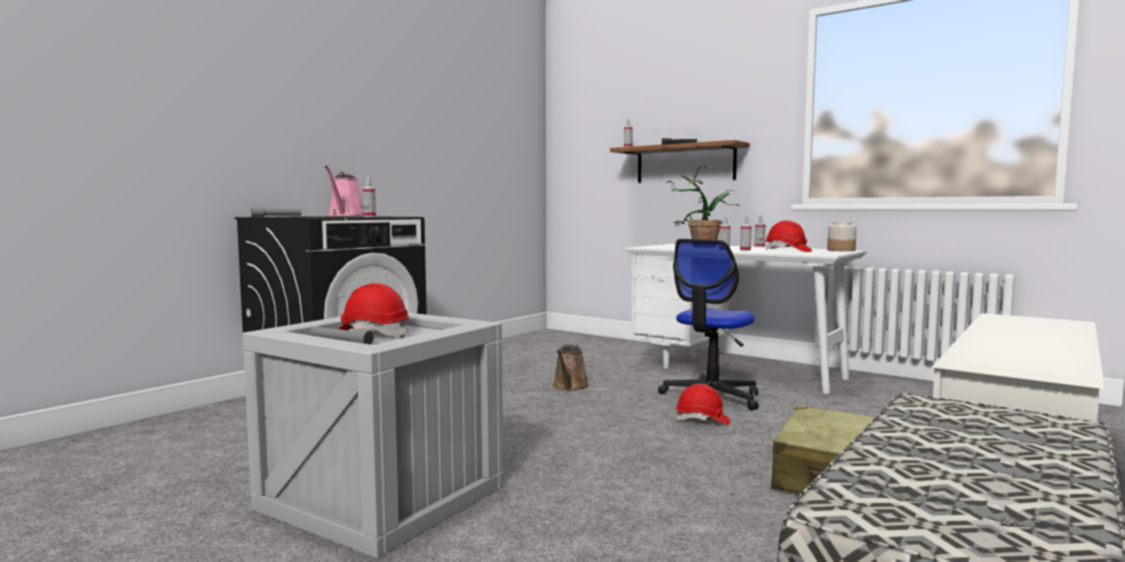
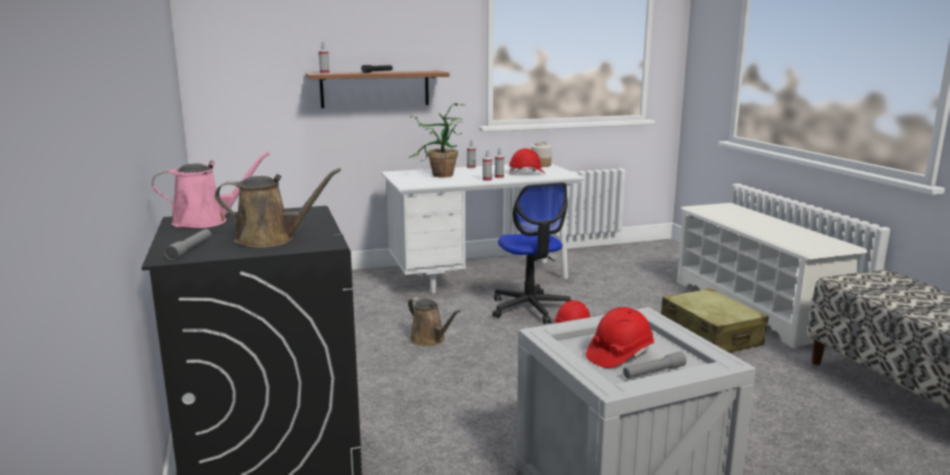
camera: 55 degrees left, 10 degrees up
pink watering can [325,166,363,216] -> pink watering can turned 60 degrees counterclockwise [152,152,270,228]
spray bottle [362,177,376,217] -> none
none -> brown watering can [215,168,341,248]

